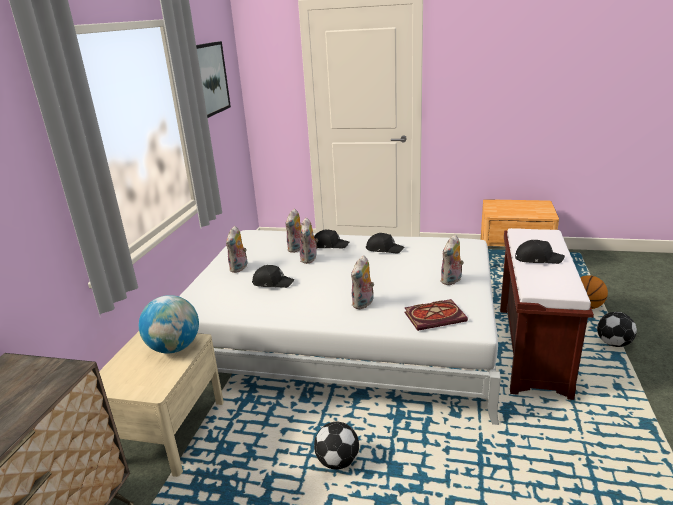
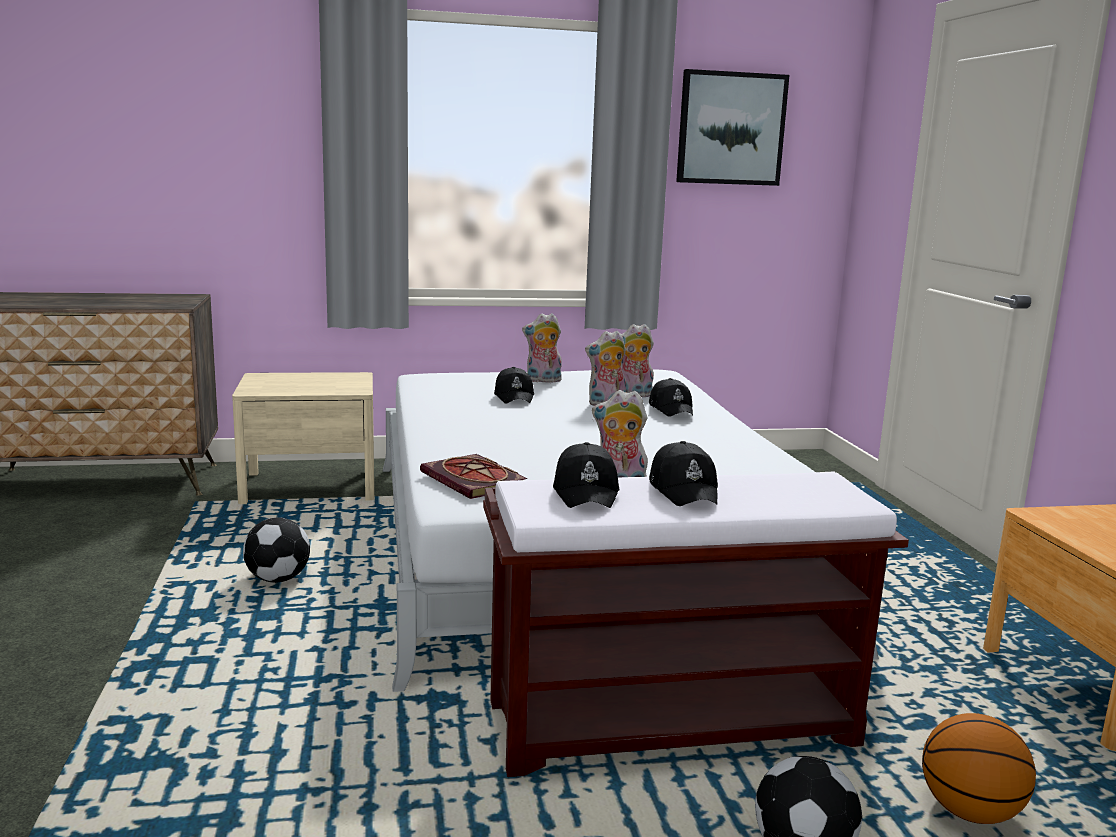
camera: 65 degrees right, 10 degrees down
globe [139,295,199,353] -> none
plush toy [351,255,374,309] -> none
black cap [366,233,404,254] -> black cap moved to [553,442,620,508]

